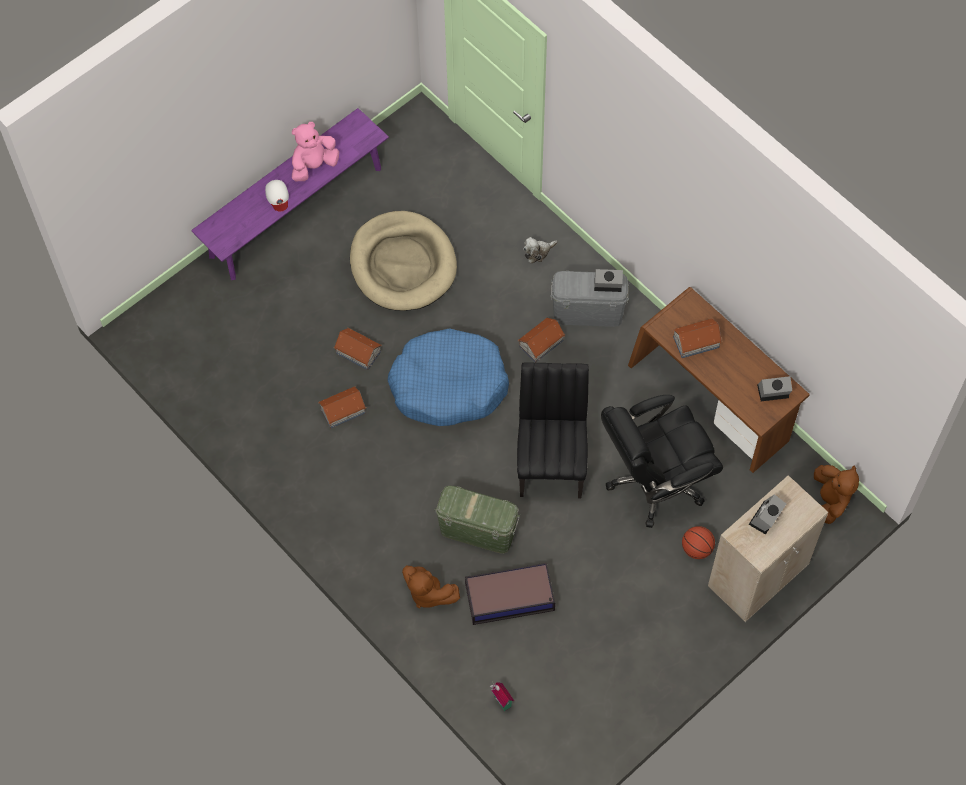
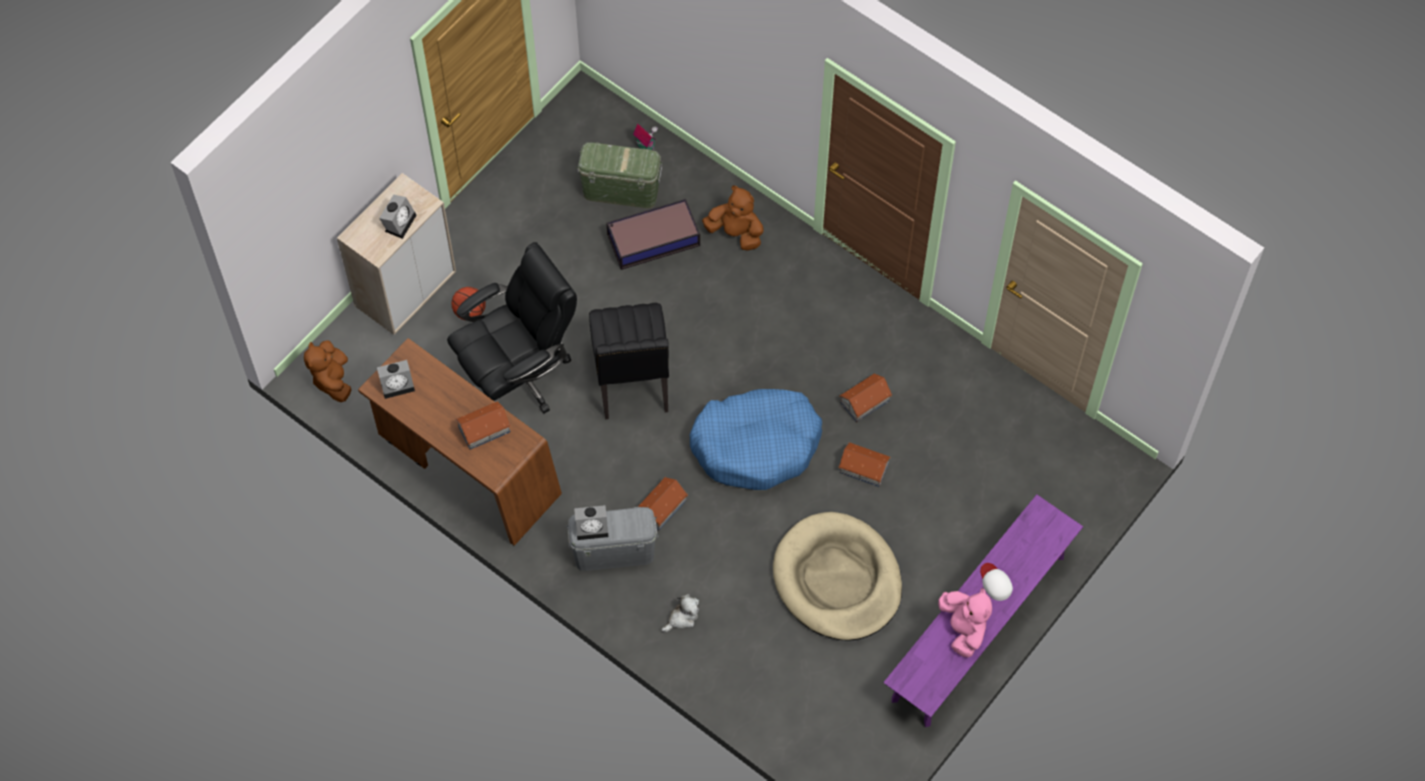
camera: 170 degrees right, 0 degrees up
pink plush toy [292,122,339,181] -> pink plush toy turned 60 degrees counterclockwise [938,588,992,658]
green storage box [434,485,520,554] -> green storage box moved to [576,142,663,208]

